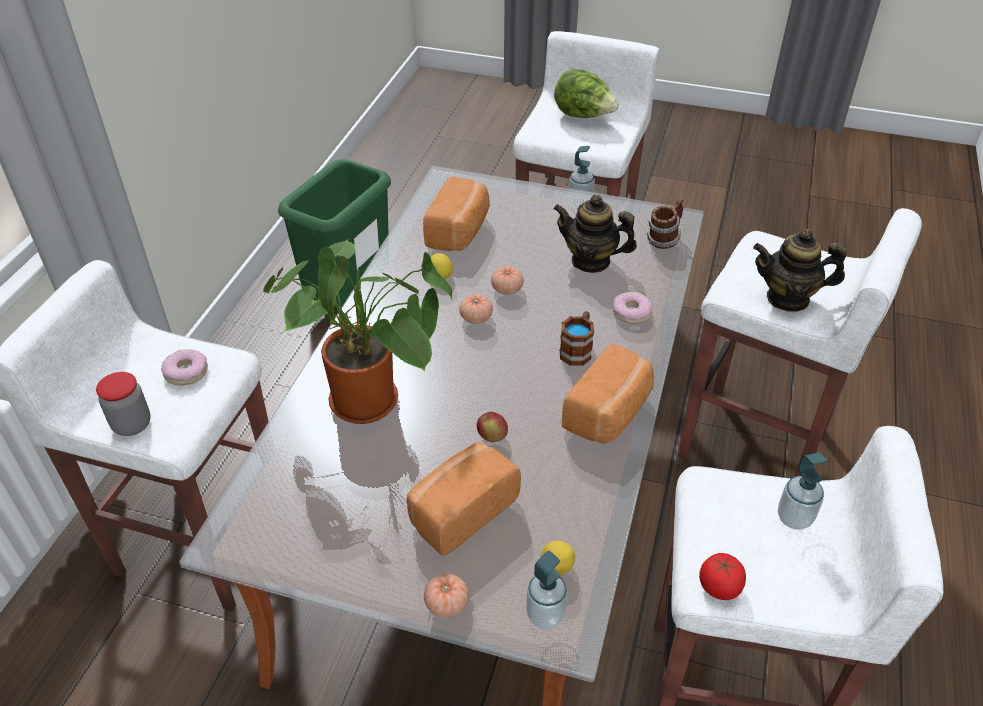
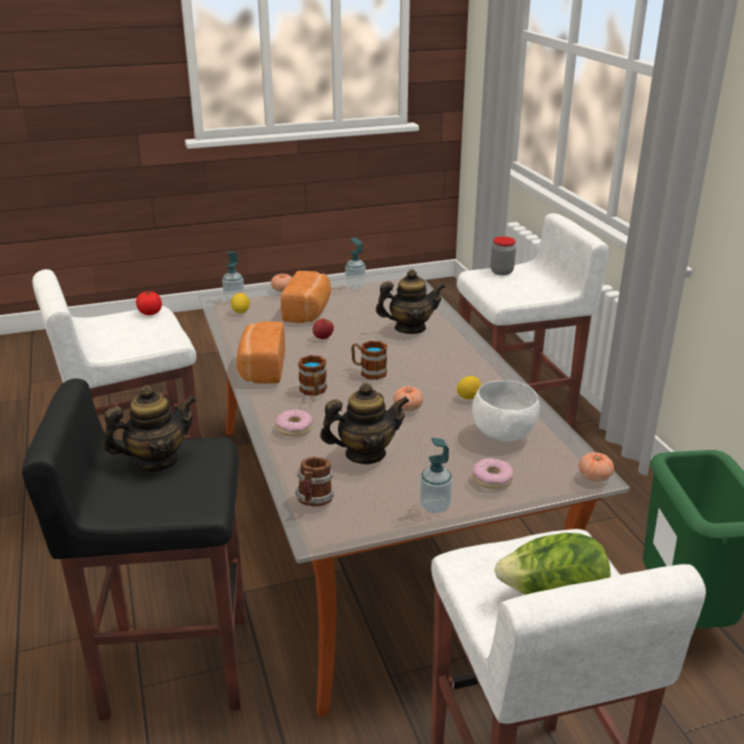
camera: 145 degrees right, 15 degrees down
donut [161,349,208,386] -> donut moved to [472,458,514,489]
potted plant [263,240,452,424] -> teapot [376,269,445,334]
bread [423,176,490,251] -> white bowl [472,381,540,441]
tomato [459,294,493,324] -> tomato moved to [579,452,614,482]
white stool [678,208,922,477] -> black stool [22,379,245,720]
soap dispenser [778,452,827,530] -> soap dispenser moved to [345,238,366,290]
none -> mug [351,341,387,380]

